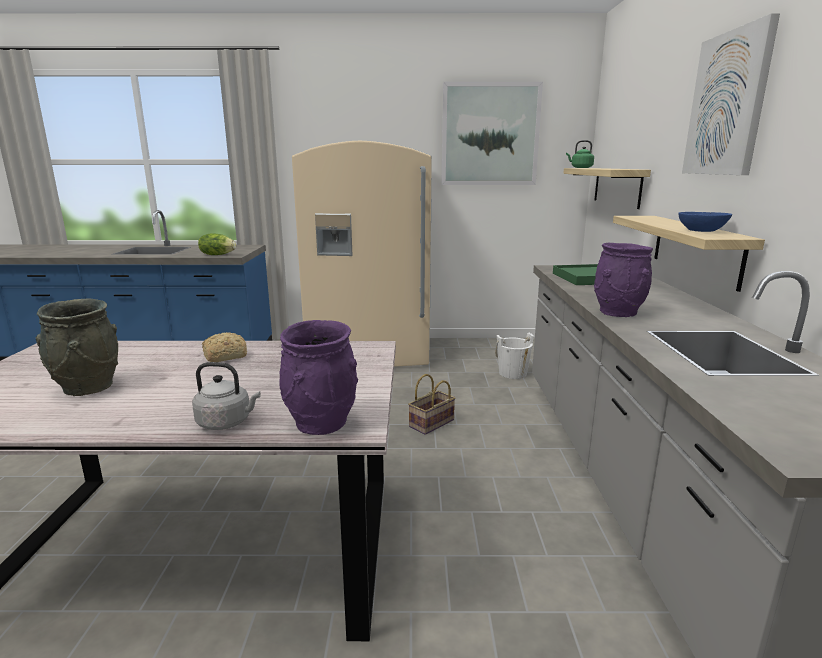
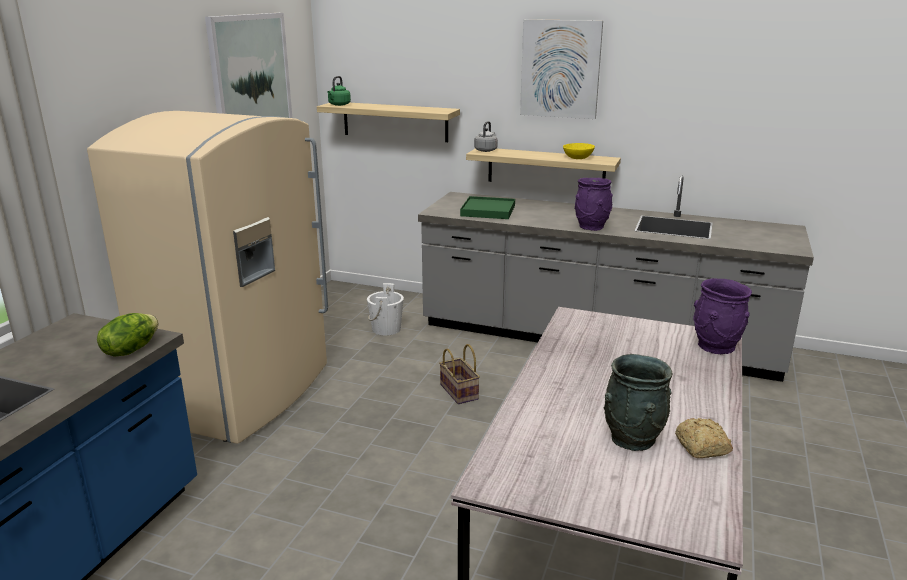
camera: 70 degrees left, 5 degrees up
grey kettle [192,362,260,430] -> grey kettle moved to [474,121,498,152]
bread [202,332,247,362] -> bread moved to [675,418,733,458]
blue bowl [678,212,732,232] -> yellow bowl [563,143,595,159]

